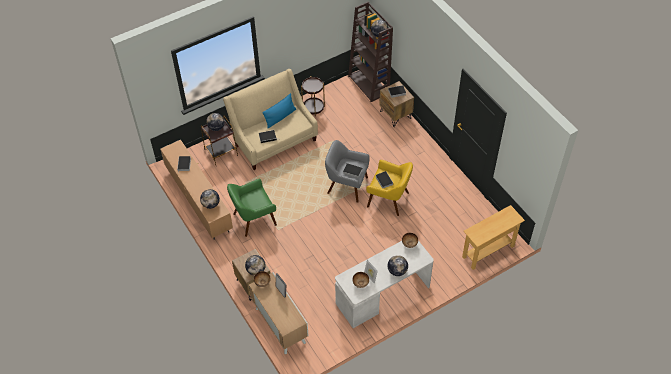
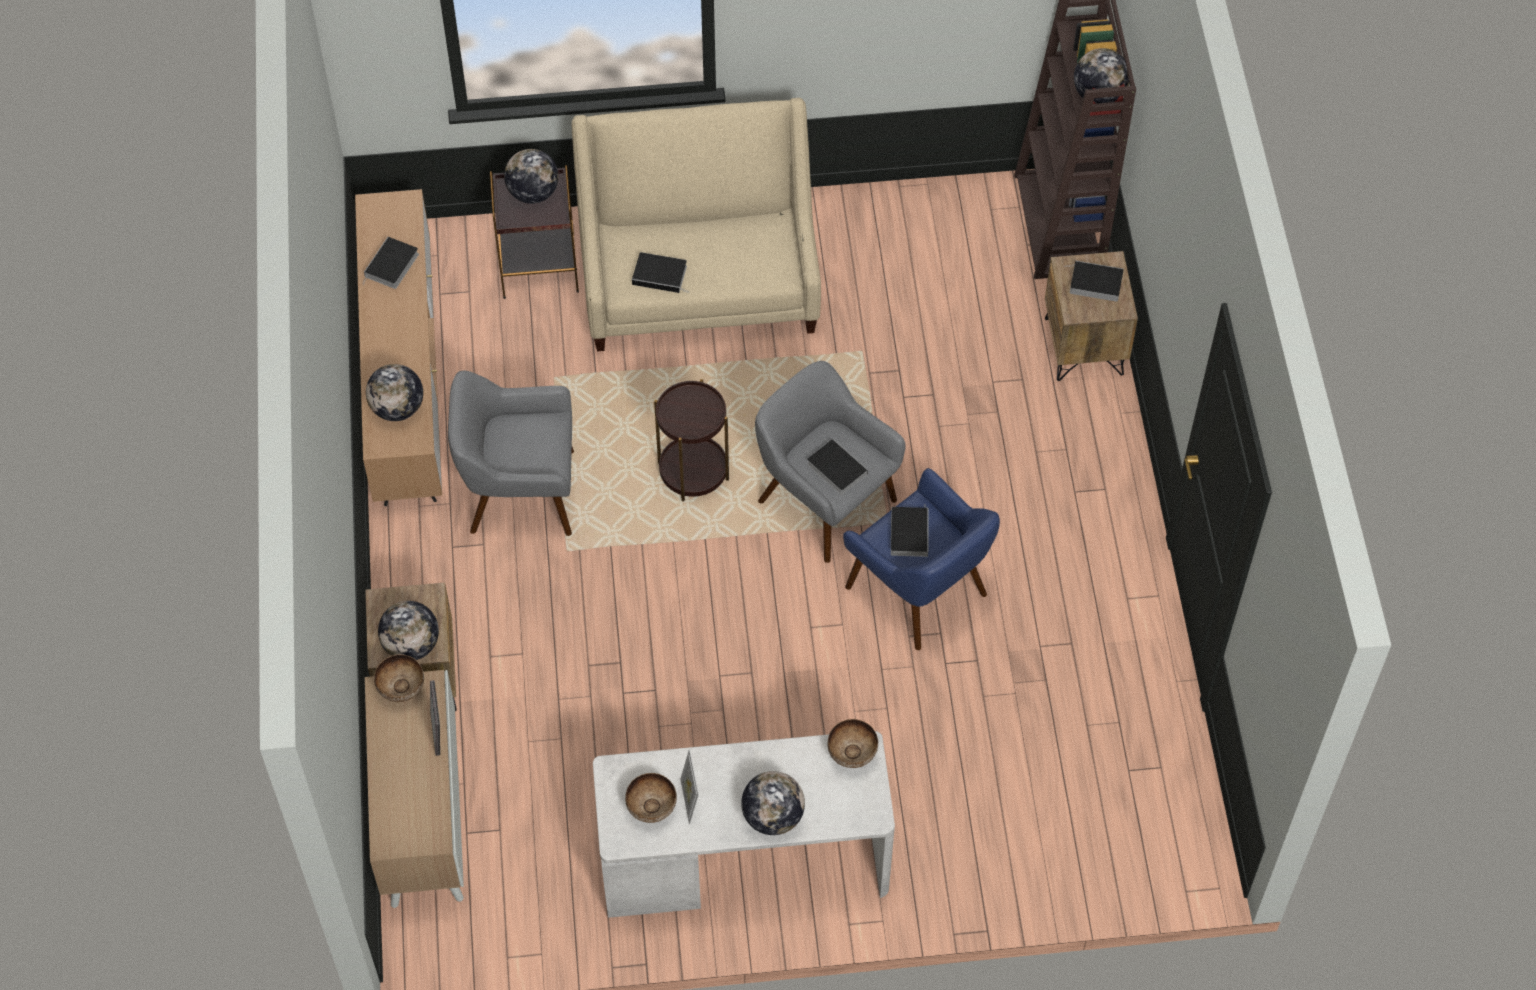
camera: 25 degrees right, 5 degrees up
green armchair [227,179,277,237] -> grey armchair [448,370,574,536]
blue pillow [262,93,296,128] -> none
brown side table [301,76,325,117] -> brown side table moved to [654,379,729,501]
yellow armchair [366,160,413,216] -> blue armchair [843,468,1000,650]
beige console table [462,205,525,270] -> none

